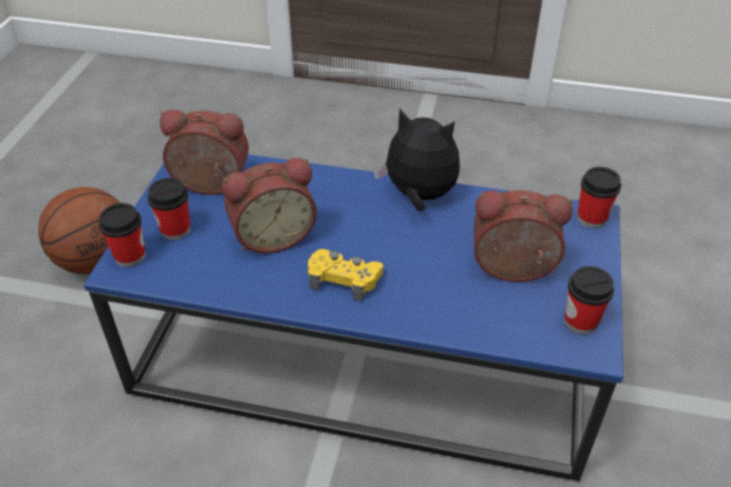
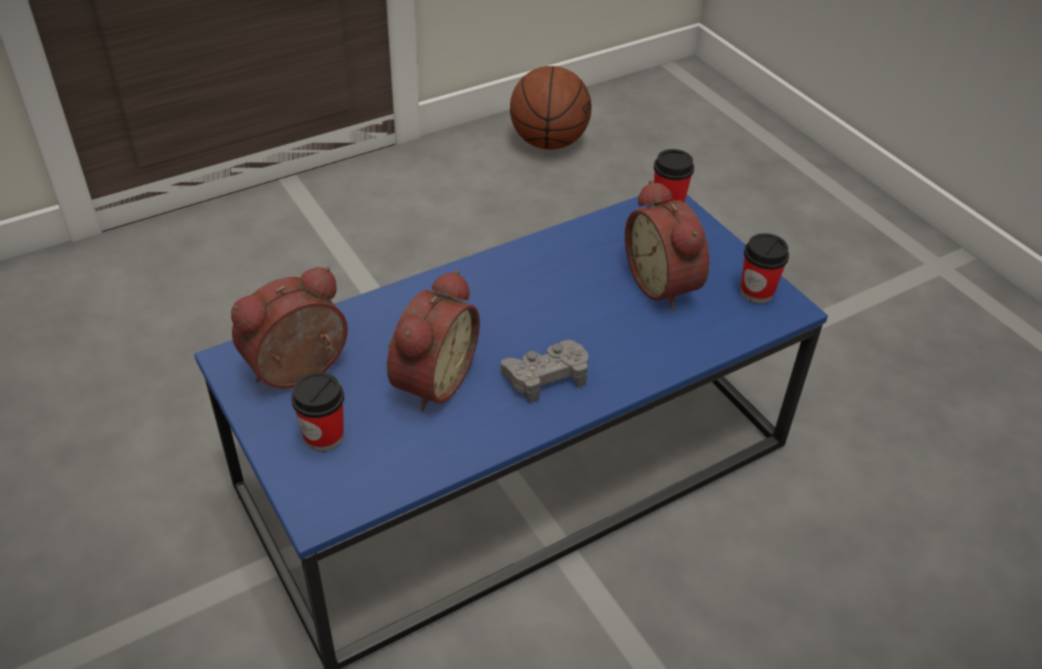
camera: 45 degrees left, 0 degrees up
basketball [38,187,120,274] -> basketball moved to [510,66,592,150]
cup [99,203,146,267] -> none
yellow game controller [308,249,383,301] -> grey game controller [501,340,589,403]
plush toy [374,109,460,211] -> none
alarm clock [474,190,573,282] -> alarm clock turned 75 degrees counterclockwise [625,180,710,310]

